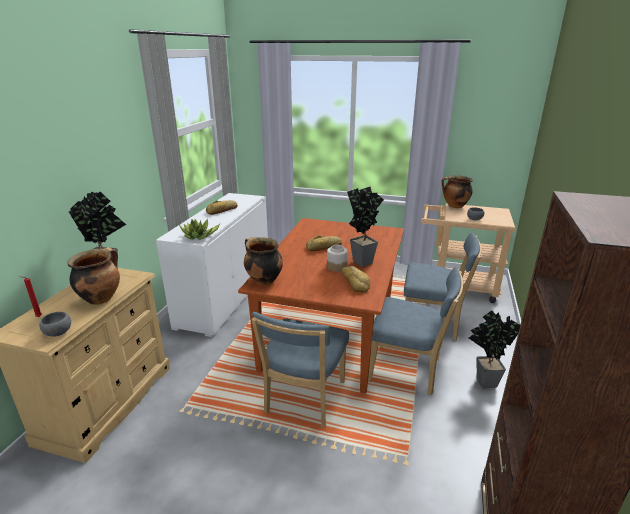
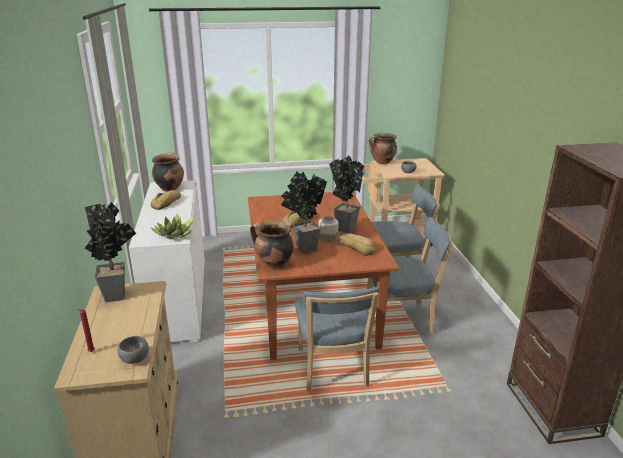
camera: 25 degrees left, 0 degrees up
cooking pot [68,247,120,305] -> cooking pot moved to [152,152,184,192]
potted plant [469,310,520,388] -> potted plant moved to [281,172,327,253]

